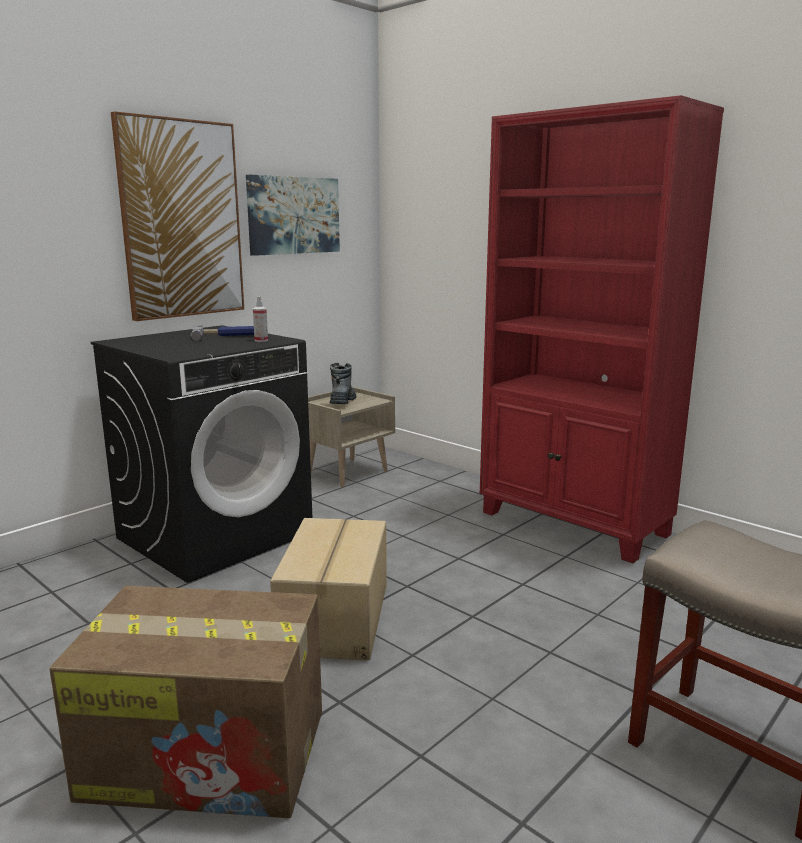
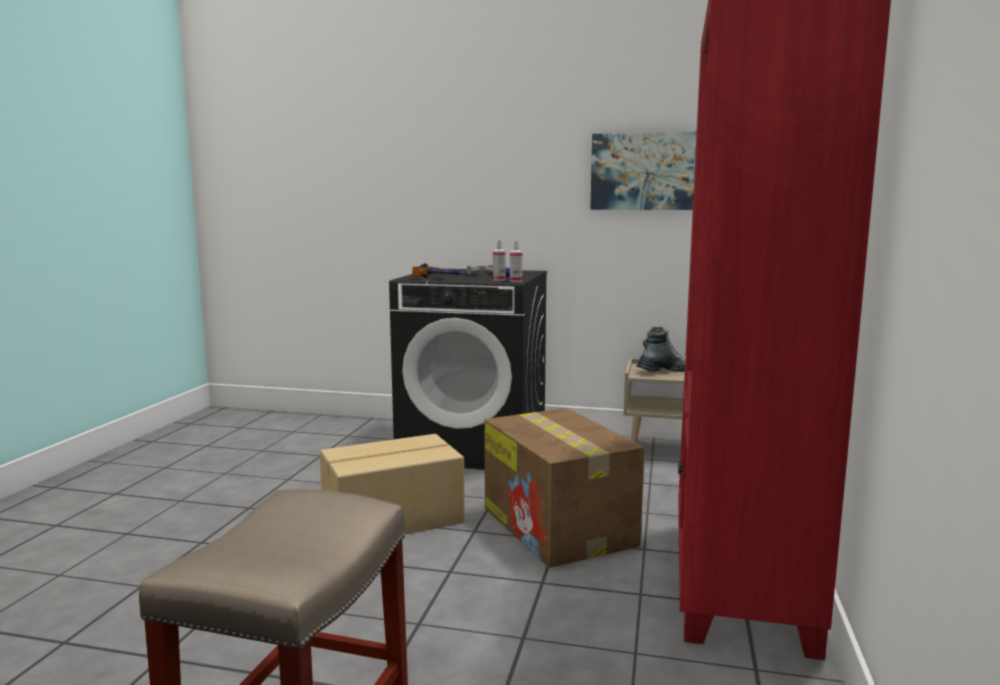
camera: 60 degrees right, 5 degrees down
cardboard box [49,586,322,818] -> cardboard box moved to [484,408,644,568]
picture [111,111,244,321] -> none
none -> hammer [412,263,468,278]
none -> spray bottle [510,240,522,282]

